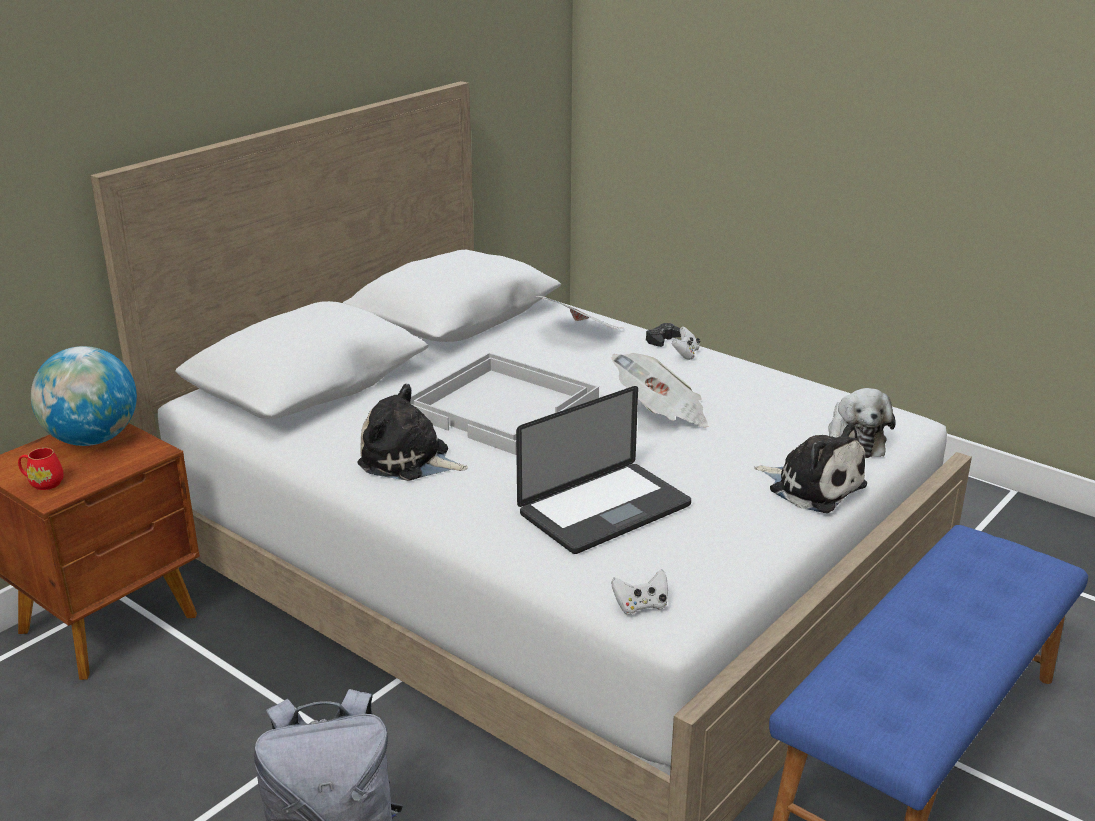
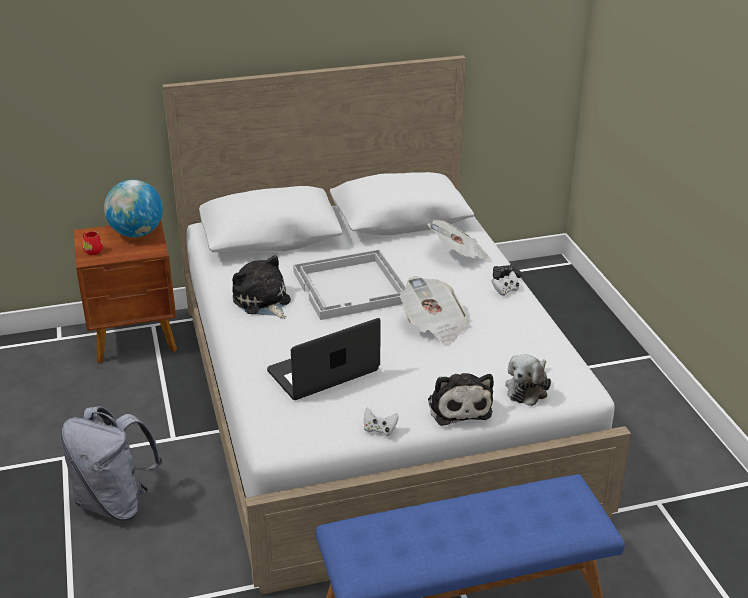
camera: 35 degrees right, 5 degrees up
laptop [516,386,691,554] -> laptop turned 150 degrees clockwise [267,318,380,400]
white game controller [611,569,668,615] -> white game controller moved to [364,407,399,436]

